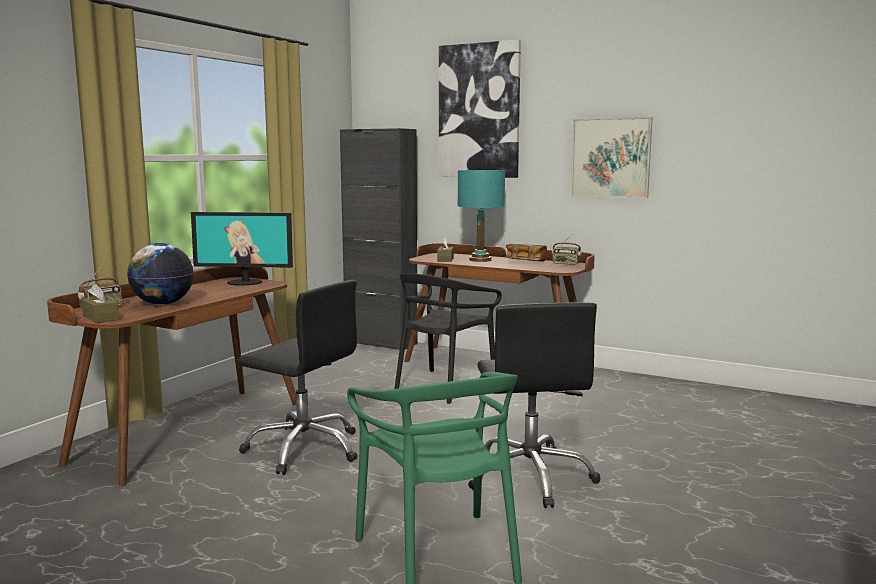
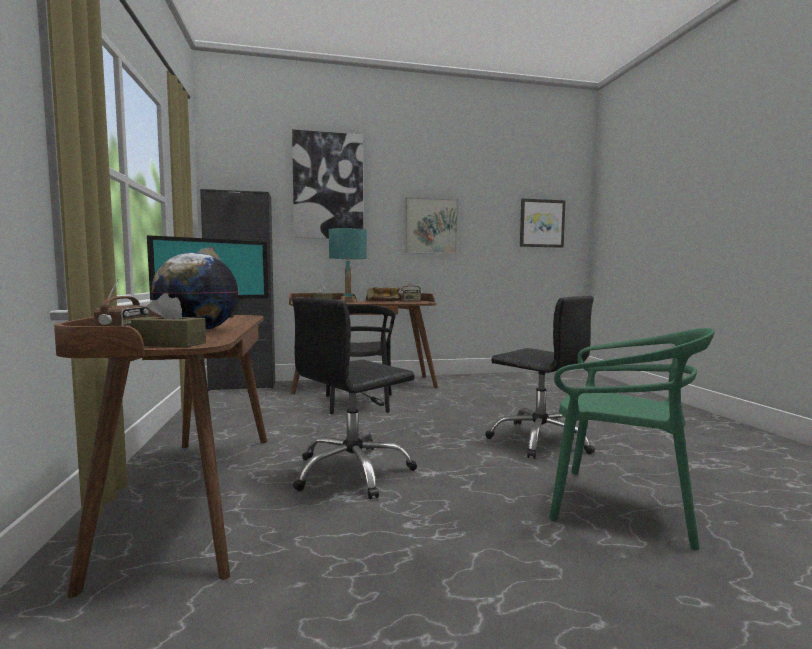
camera: 40 degrees left, 5 degrees down
black office chair [237,280,358,475] -> black office chair turned 150 degrees clockwise [292,297,417,499]
none -> picture [520,198,566,248]

